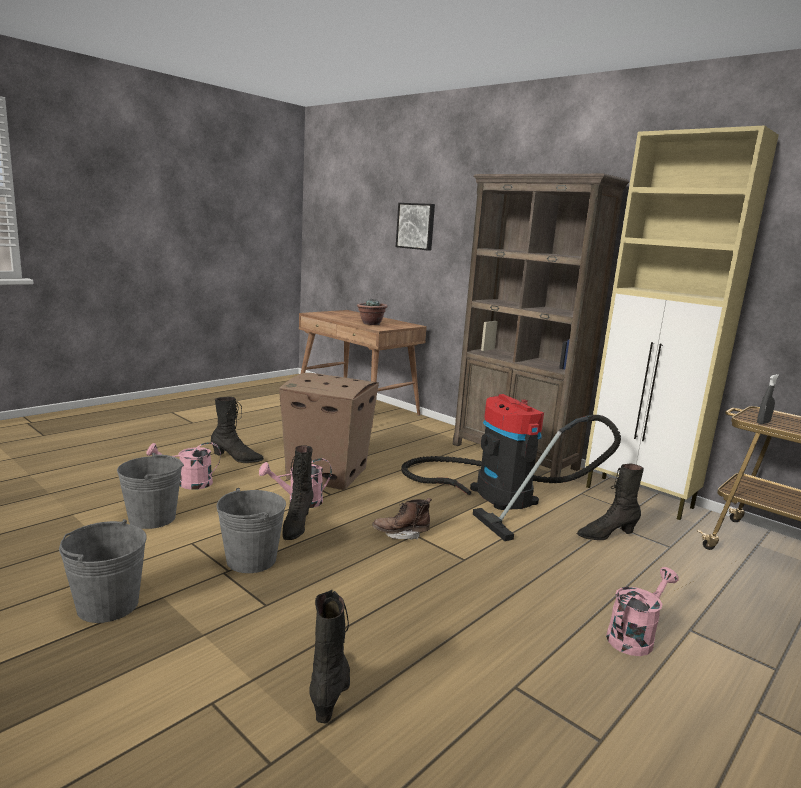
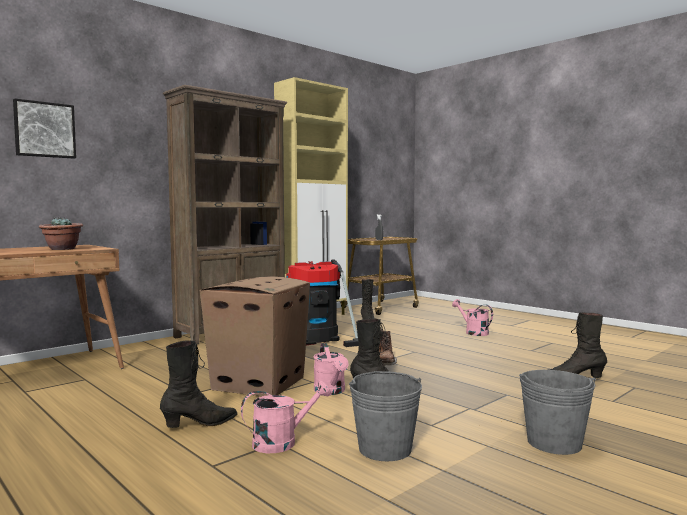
camera: 85 degrees left, 10 degrees down
pink watering can [146,442,221,490] -> pink watering can turned 105 degrees counterclockwise [241,381,331,453]
black boot [211,397,264,463] -> black boot turned 45 degrees clockwise [160,340,238,428]
grey bucket [216,488,286,573] -> none

